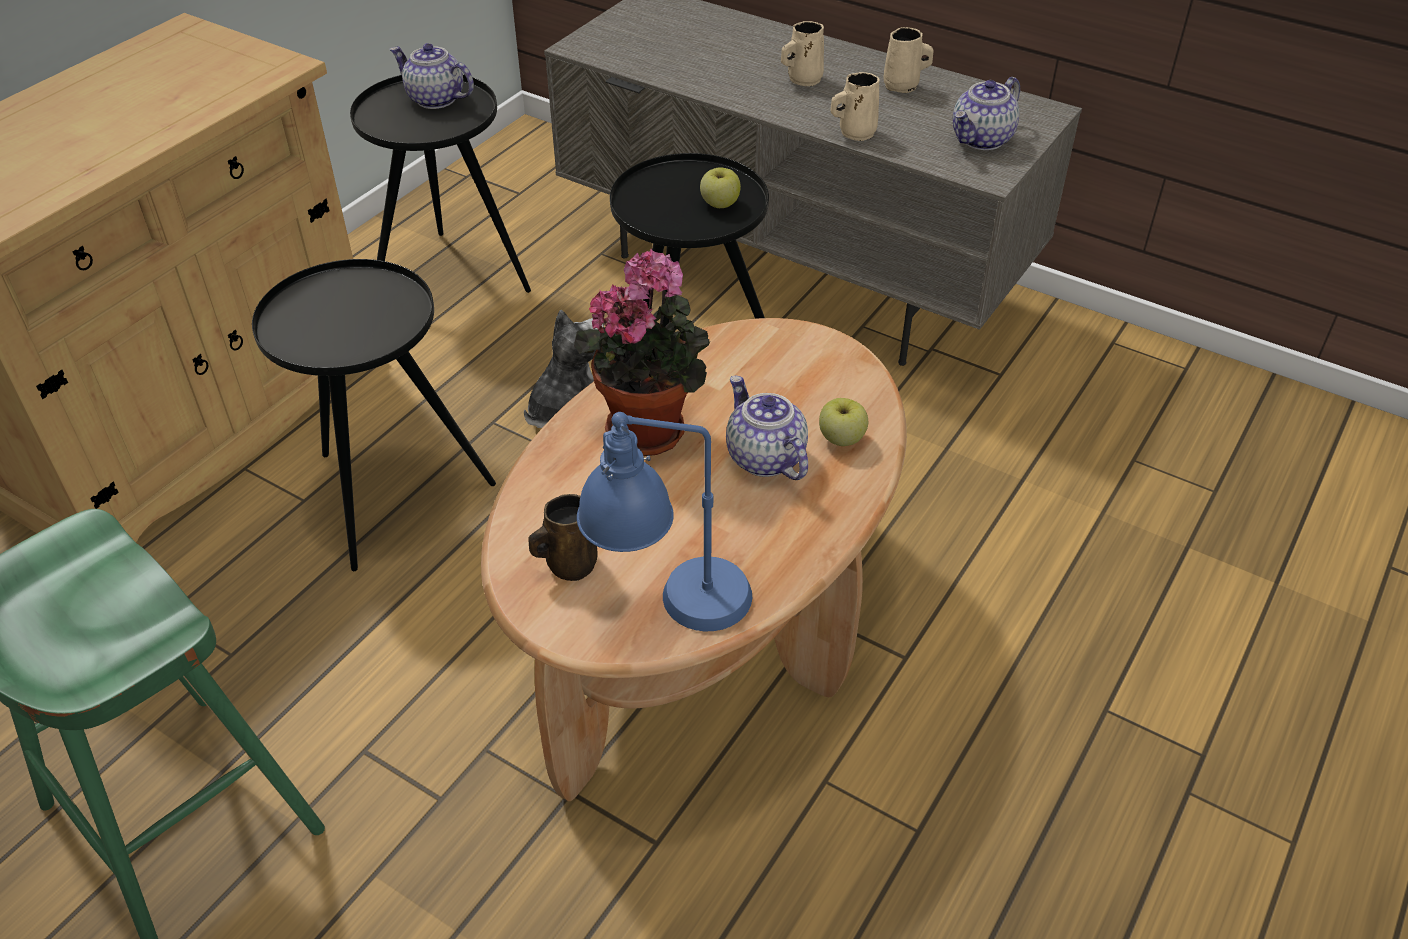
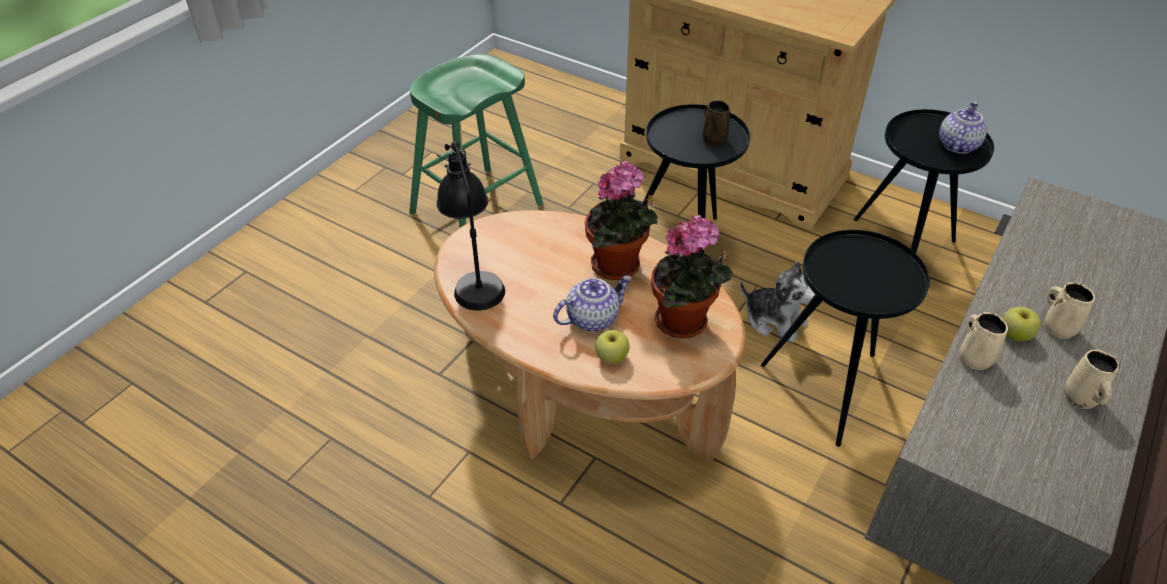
camera: 90 degrees right, 0 degrees up
brown mug [528,494,598,581] -> brown mug moved to [702,100,730,146]
blue table lamp [577,412,752,631] -> black table lamp [437,141,505,311]
apple [700,167,741,208] -> apple moved to [1002,307,1041,341]
teapot [953,77,1020,150] -> none
none -> potted plant [651,215,733,338]

